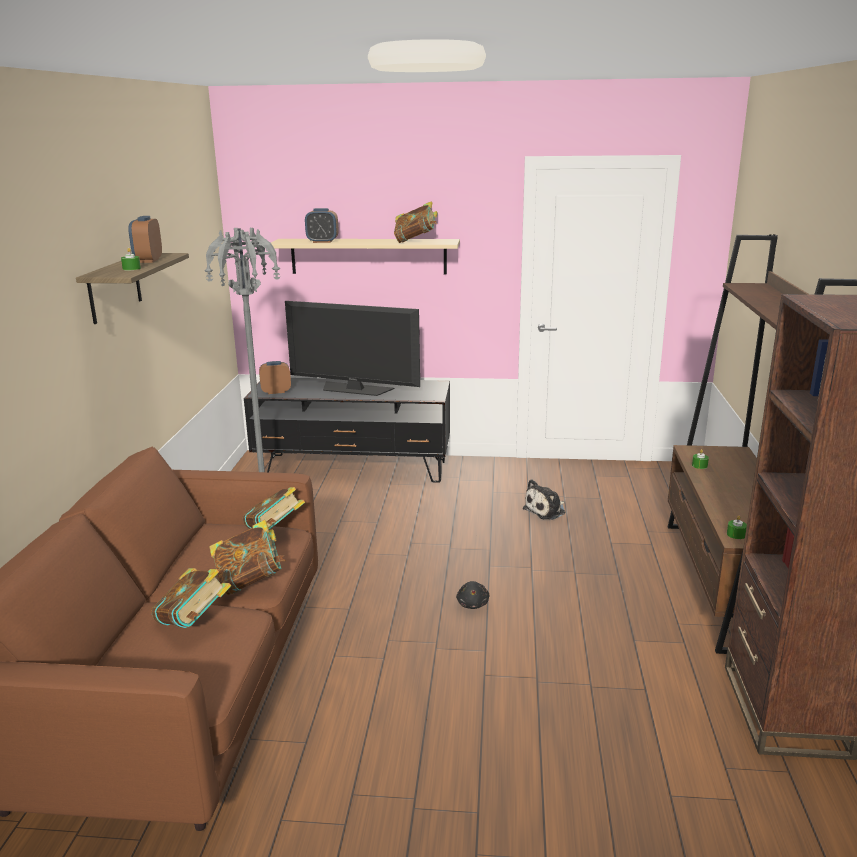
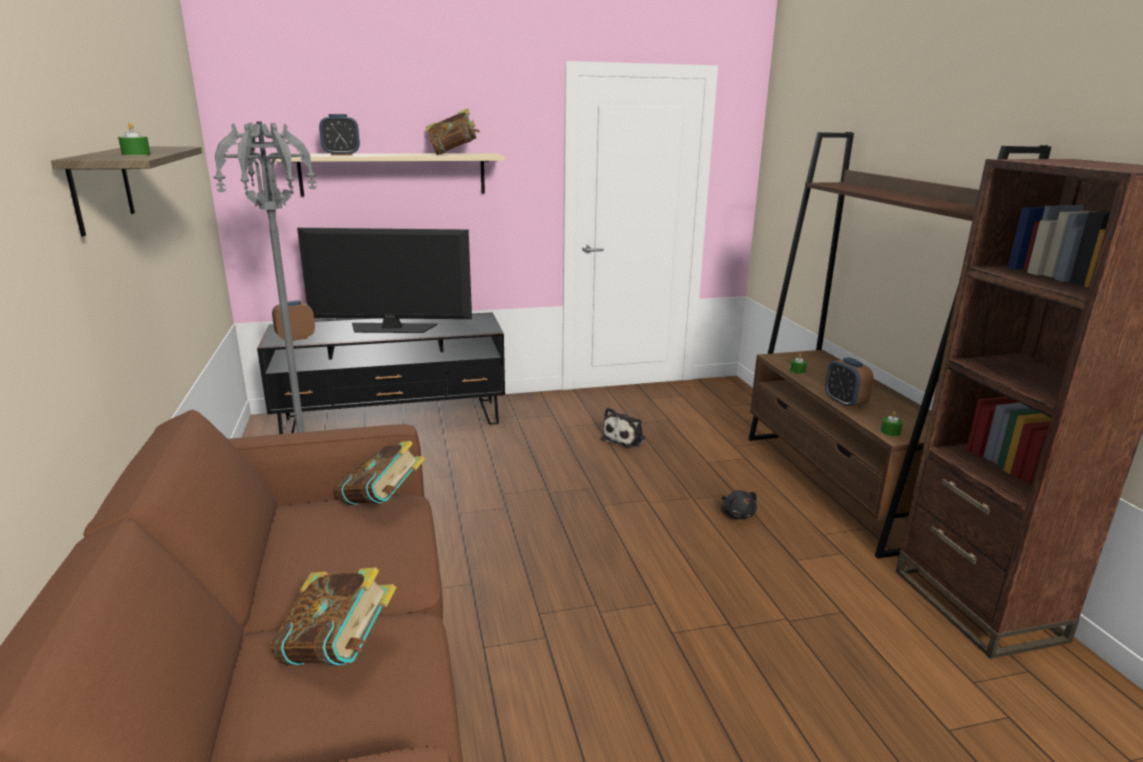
camera: 20 degrees left, 0 degrees up
alarm clock [128,216,162,263] -> alarm clock moved to [825,357,874,408]
book [209,520,286,595] -> none
black plush toy [456,581,490,609] -> black plush toy moved to [721,490,757,519]

